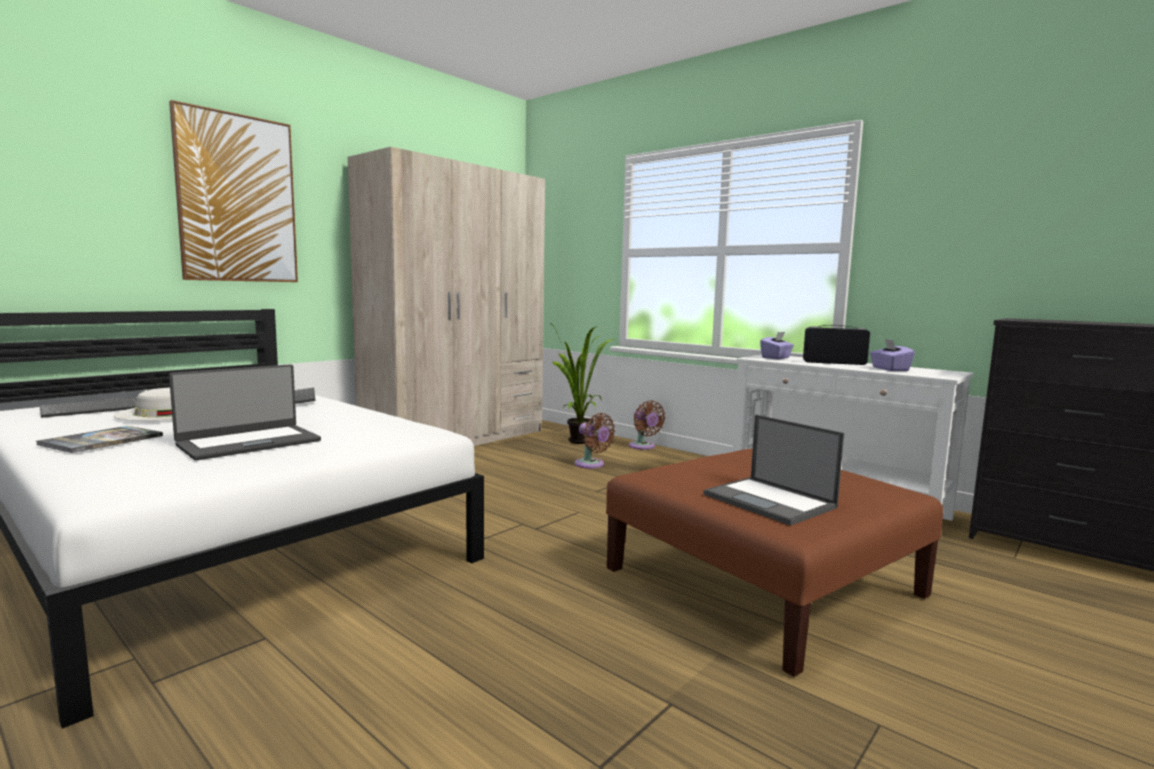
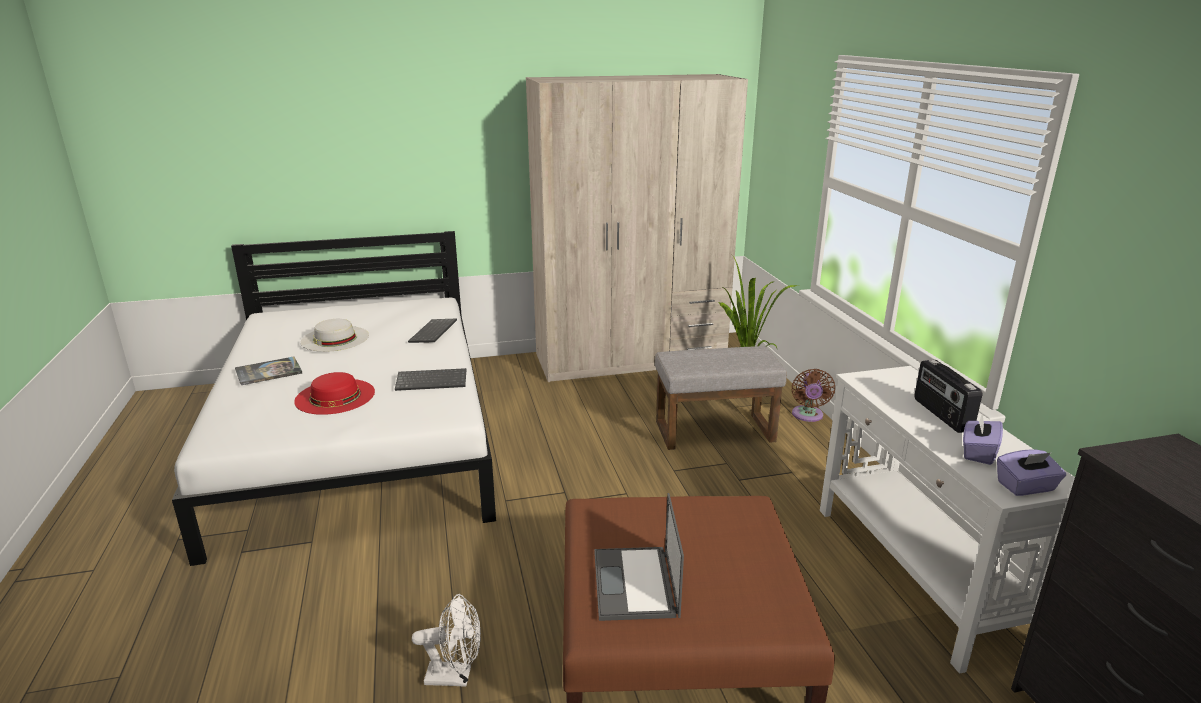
camera: 35 degrees right, 15 degrees up
keyboard [39,397,137,418] -> keyboard moved to [395,368,466,391]
picture [169,100,298,282] -> none
laptop [169,364,321,460] -> red hat [294,372,375,415]
brown fan [575,413,615,469] -> grey ottoman [655,346,787,450]
purple tissue box [760,332,794,359] -> purple tissue box moved to [997,450,1066,496]
radio [803,325,870,365] -> radio turned 150 degrees counterclockwise [914,360,982,433]
none -> white fan [412,594,481,687]

